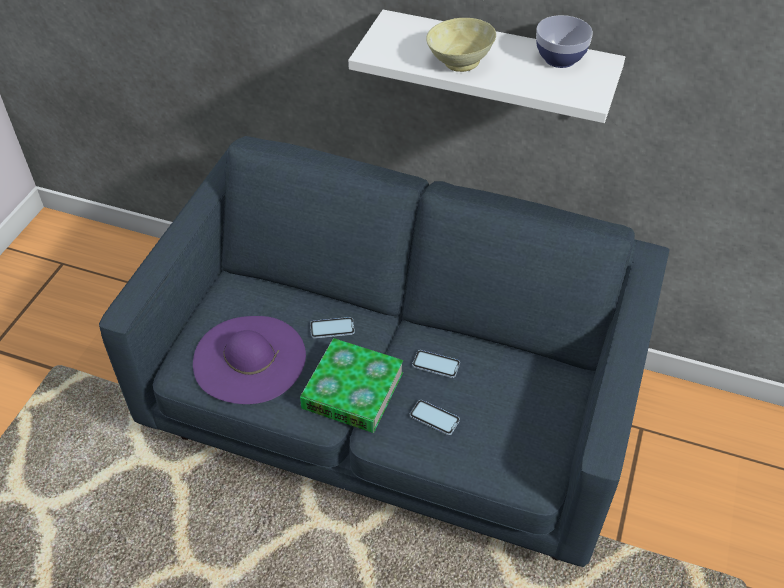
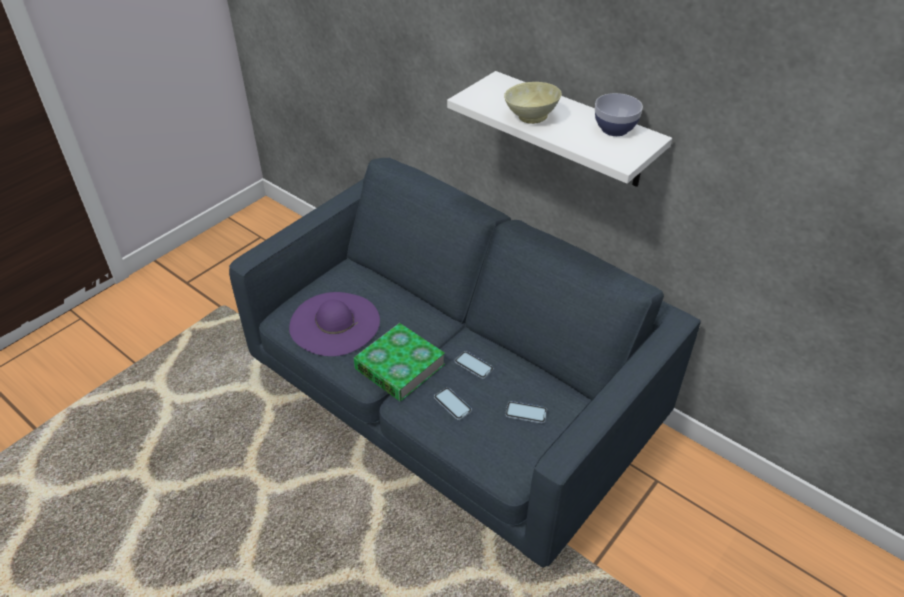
camera: 20 degrees right, 5 degrees down
phone [310,317,355,339] -> phone moved to [505,401,547,424]

